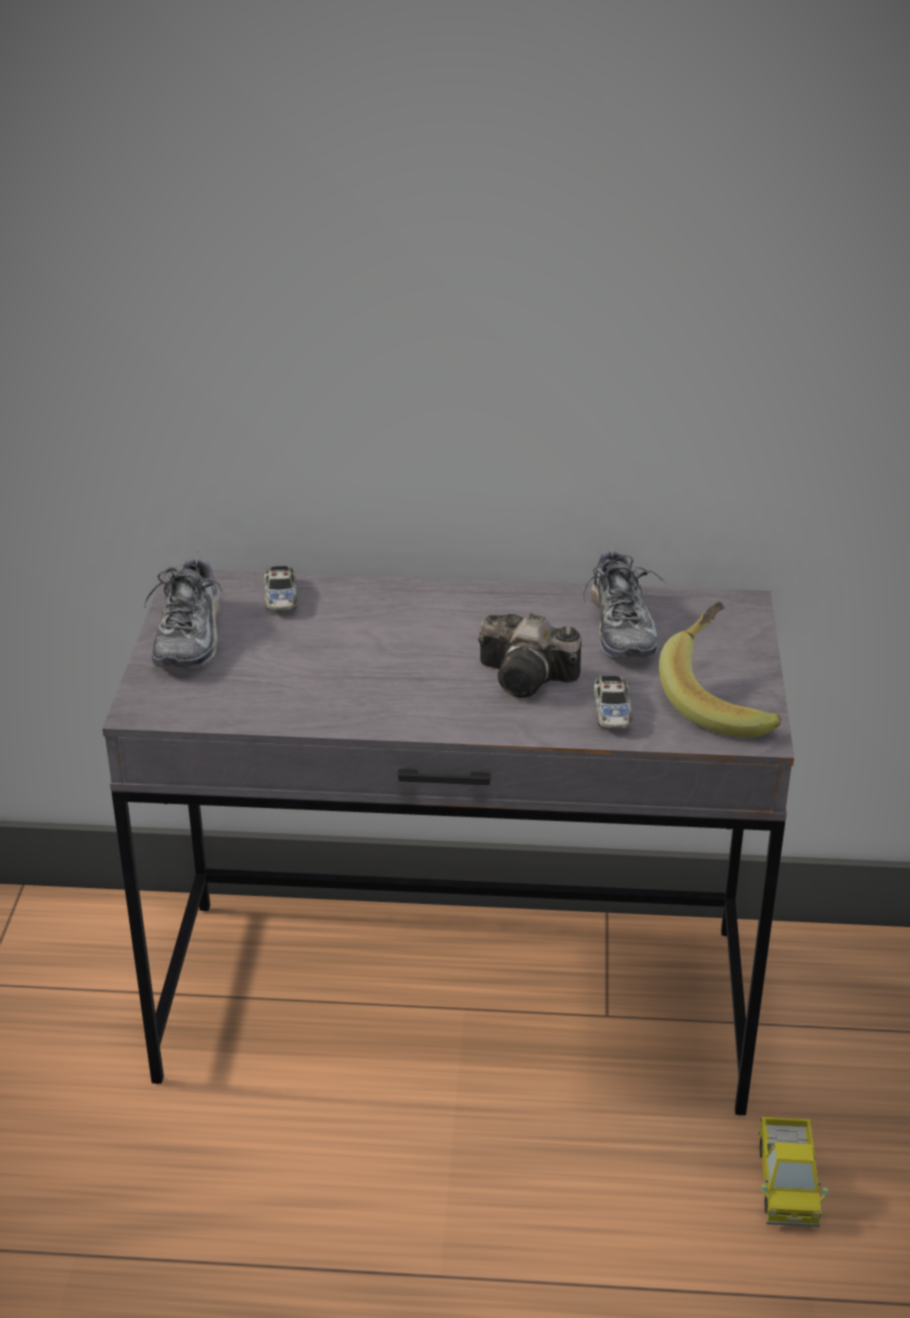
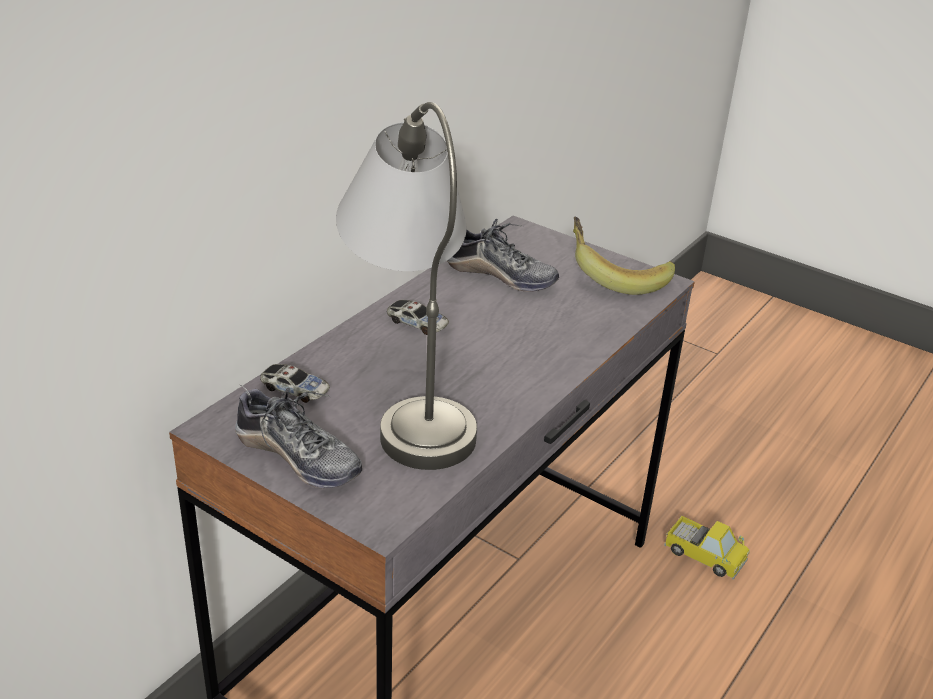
camera: 60 degrees left, 0 degrees up
camera [478,613,581,698] -> none
toy car [594,676,633,728] -> toy car moved to [387,300,449,335]
none -> grey table lamp [336,102,477,470]

